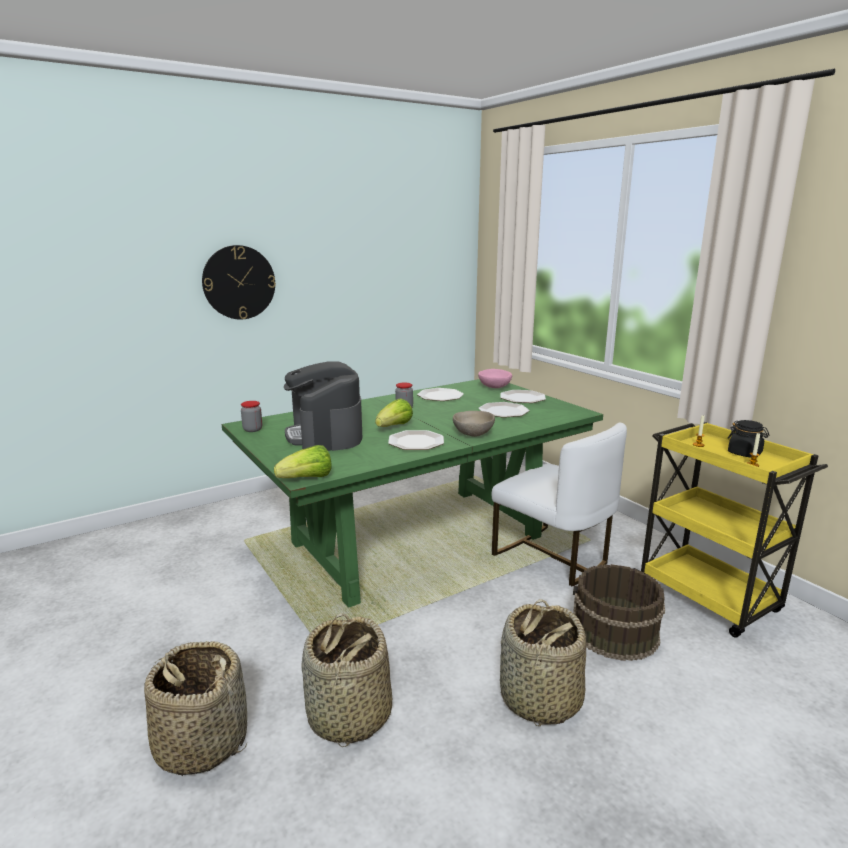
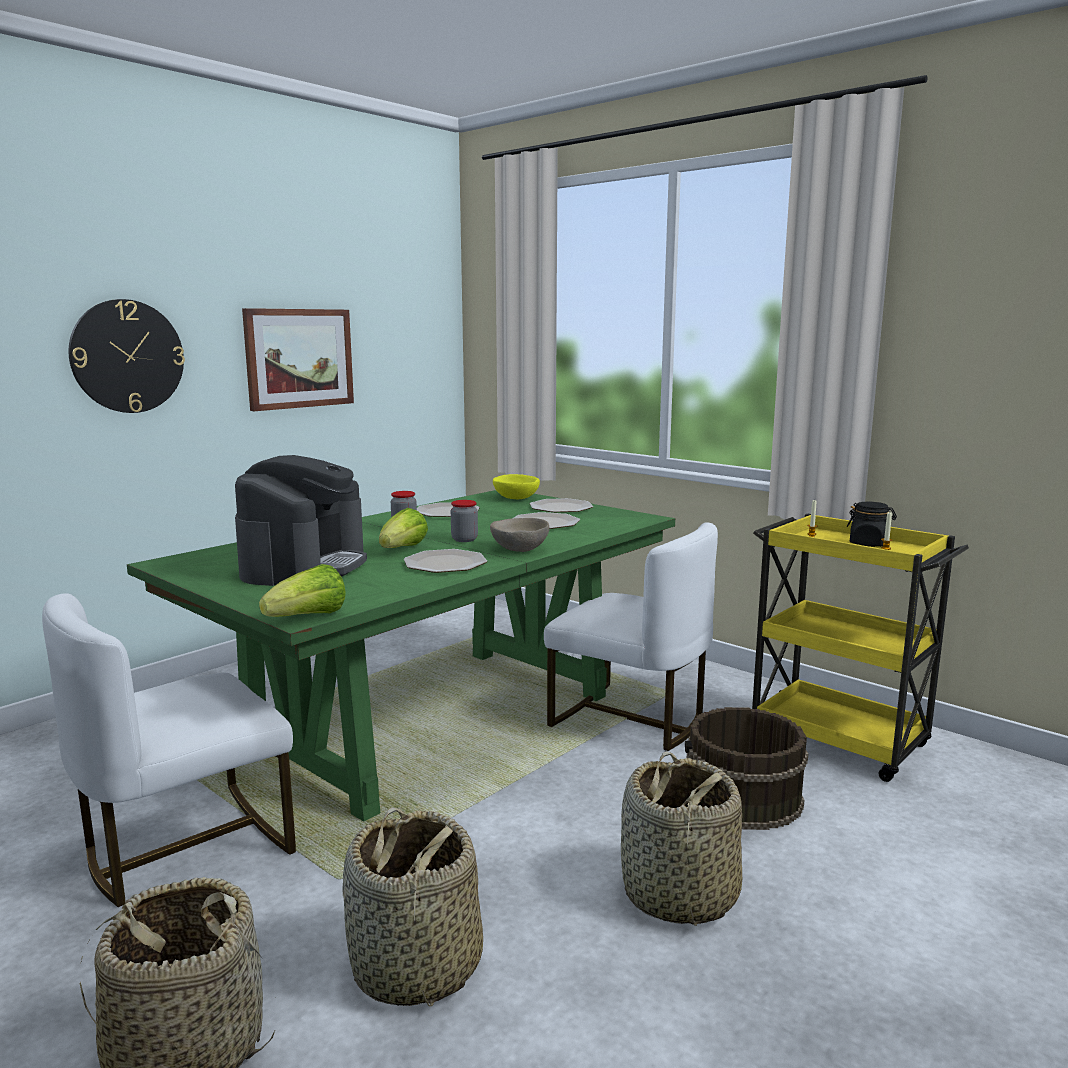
camera: 15 degrees left, 5 degrees down
jar [241,401,262,432] -> jar moved to [451,500,478,542]
coffee machine [284,362,362,451] -> coffee machine turned 135 degrees counterclockwise [235,455,367,586]
pink bowl [478,369,512,388] -> yellow bowl [493,474,540,499]
none -> white chair [42,593,296,907]
none -> picture [242,308,354,411]

